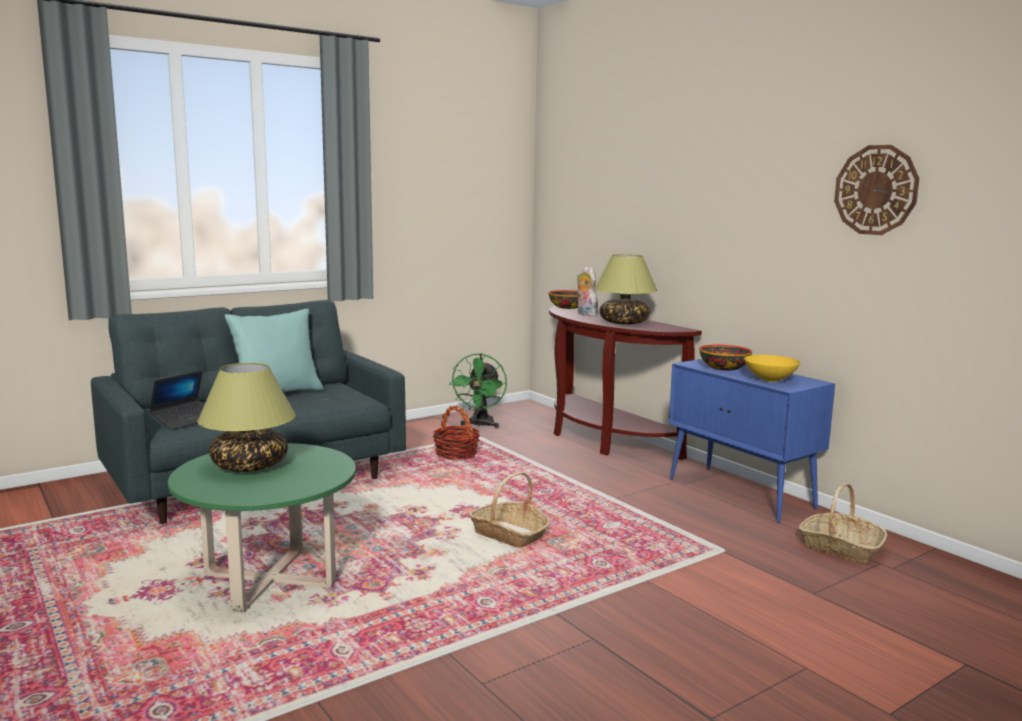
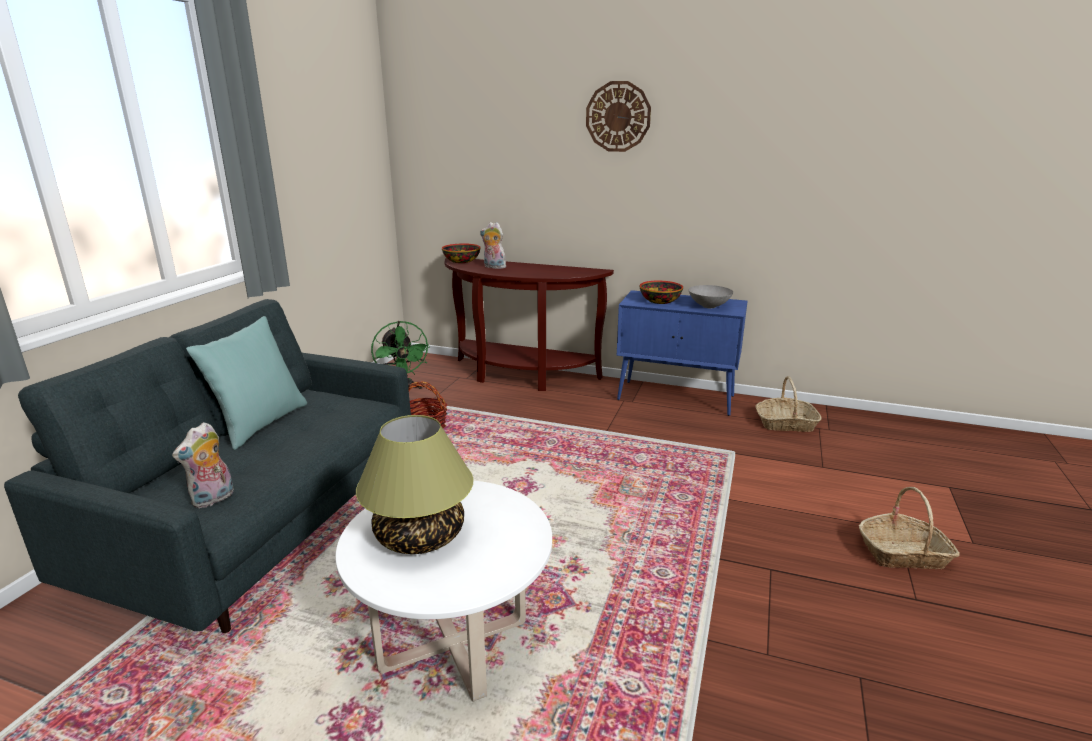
camera: 35 degrees left, 10 degrees up
laptop [149,370,204,430] -> plush toy [172,422,234,508]
green coffee table [168,443,356,612] -> white coffee table [335,481,552,702]
basket [469,472,550,548] -> basket moved to [859,487,960,569]
table lamp [594,254,657,325] -> none
yellow bowl [744,355,800,382] -> grey bowl [688,285,733,308]
wall clock [834,145,920,235] -> wall clock moved to [586,81,651,152]

